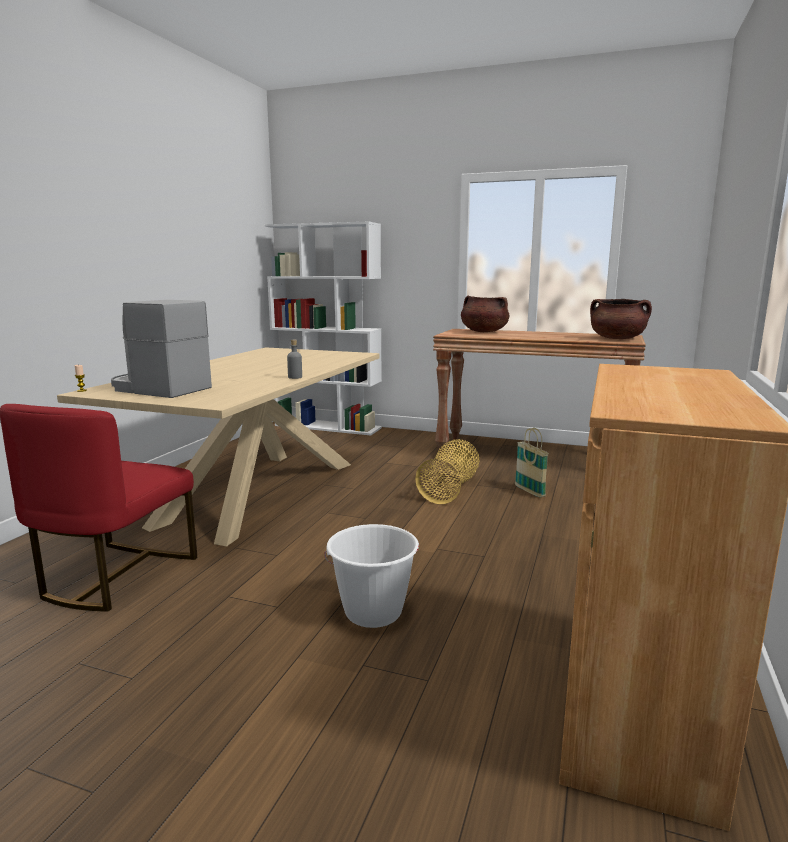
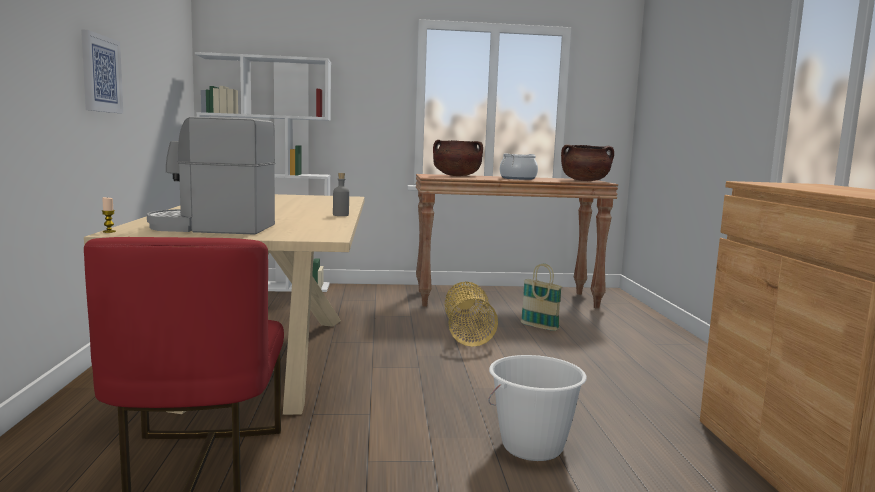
camera: 25 degrees left, 5 degrees down
none -> picture [81,29,123,113]
none -> cooking pot [500,153,538,180]

